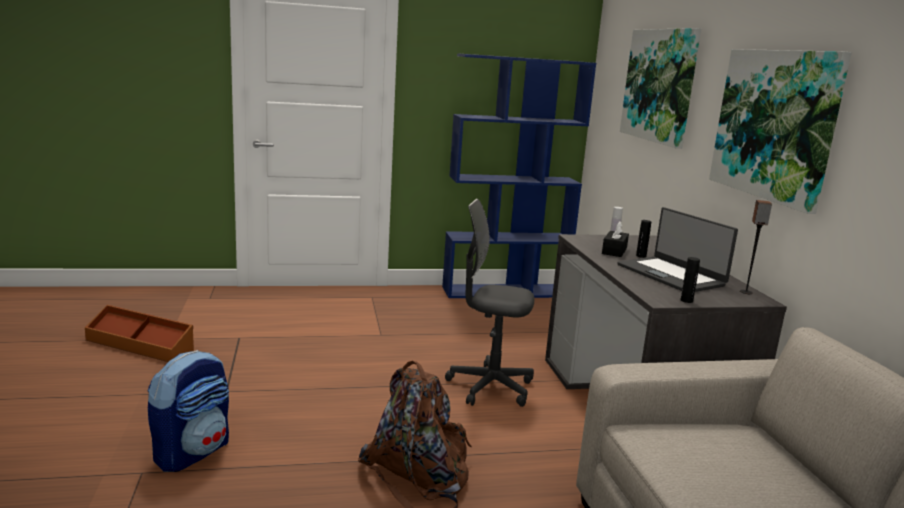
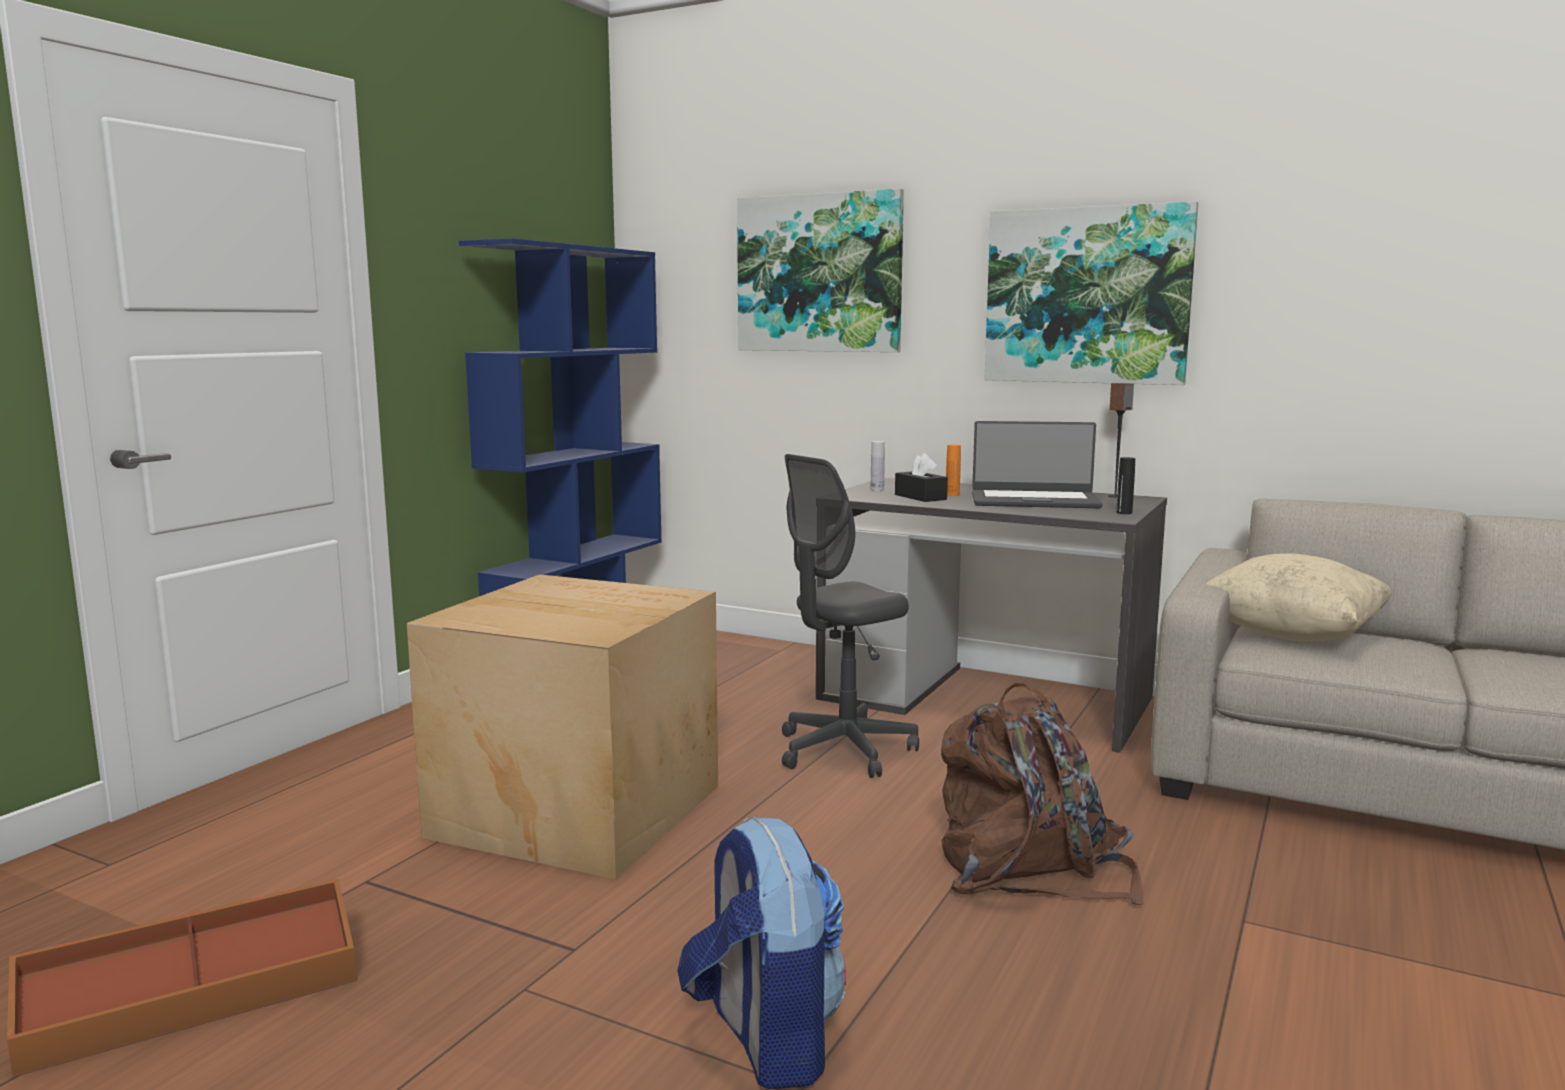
camera: 50 degrees left, 5 degrees down
black bottle [636,220,651,258] -> orange bottle [946,444,961,496]
none -> cardboard box [406,574,718,879]
none -> beige pillow [1206,554,1393,642]

